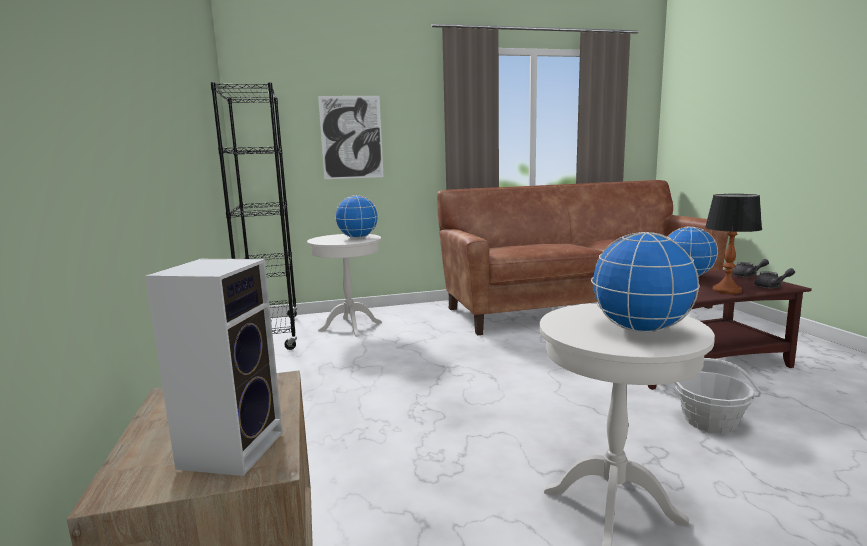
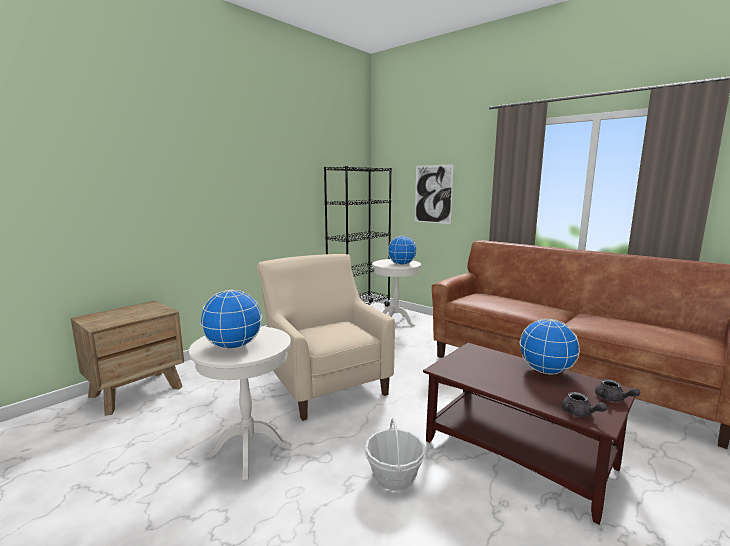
camera: 55 degrees right, 0 degrees up
speaker [145,259,283,476] -> none
table lamp [705,194,762,294] -> none
none -> beige armchair [257,254,395,421]

